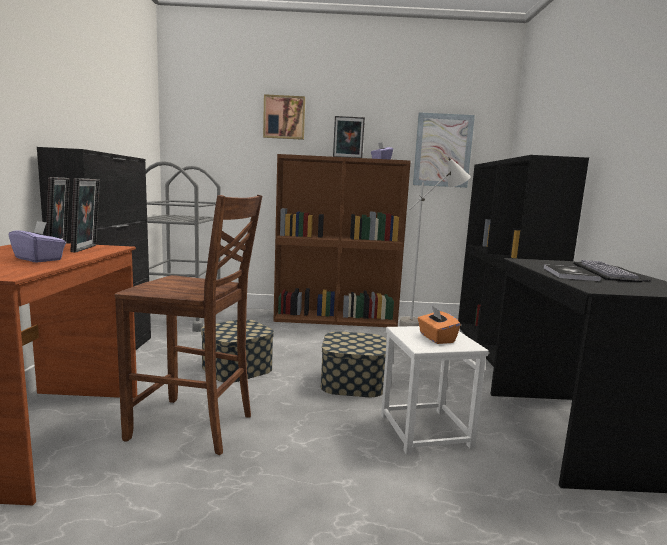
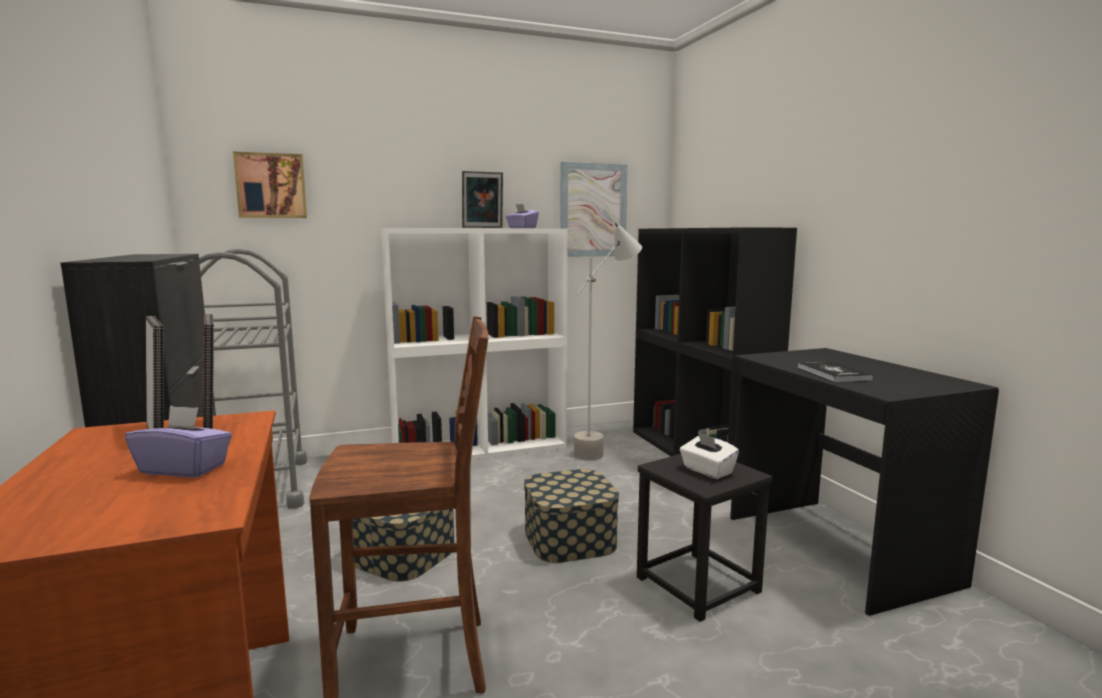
camera: 20 degrees left, 0 degrees up
picture [263,94,305,140] -> picture moved to [233,152,307,218]
brown bookcase [273,154,411,327] -> white bookcase [381,228,568,460]
white stool [381,326,489,455] -> black stool [637,454,772,622]
orange tissue box [417,306,460,344] -> white tissue box [680,432,739,479]
keyboard [573,260,651,282] -> none

